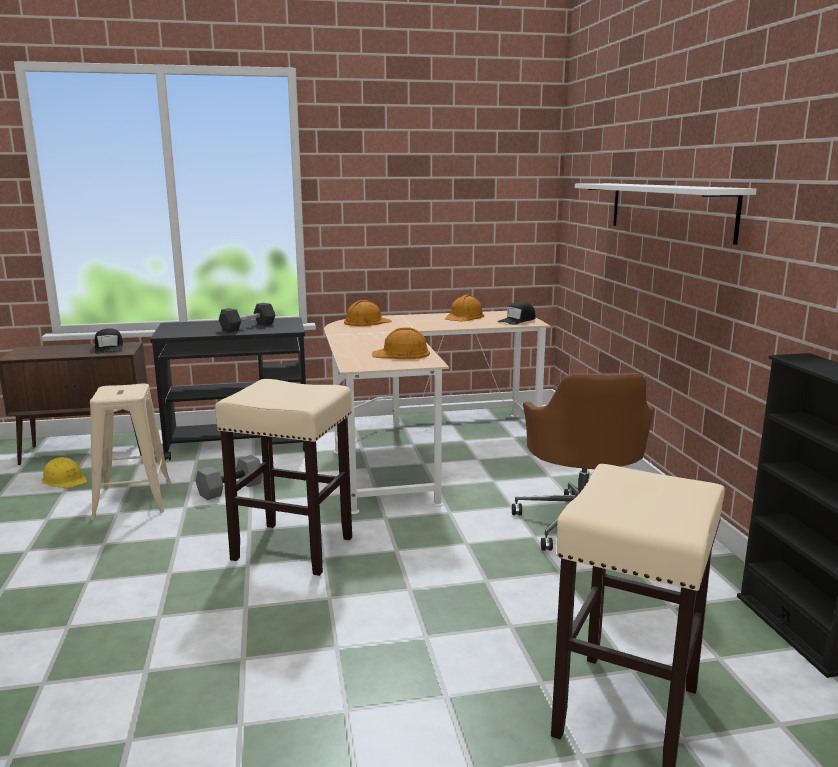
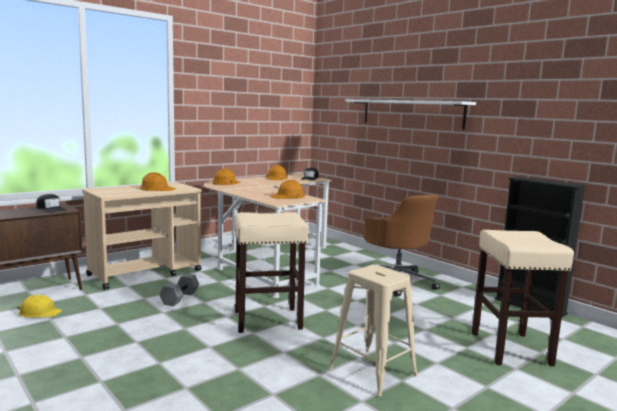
camera: 30 degrees left, 5 degrees down
beige stool [90,384,171,520] -> beige stool moved to [329,265,418,396]
black cart [150,318,306,461] -> beige cart [82,182,202,290]
grey dumbbell [219,303,275,333] -> orange hard hat [140,172,176,191]

